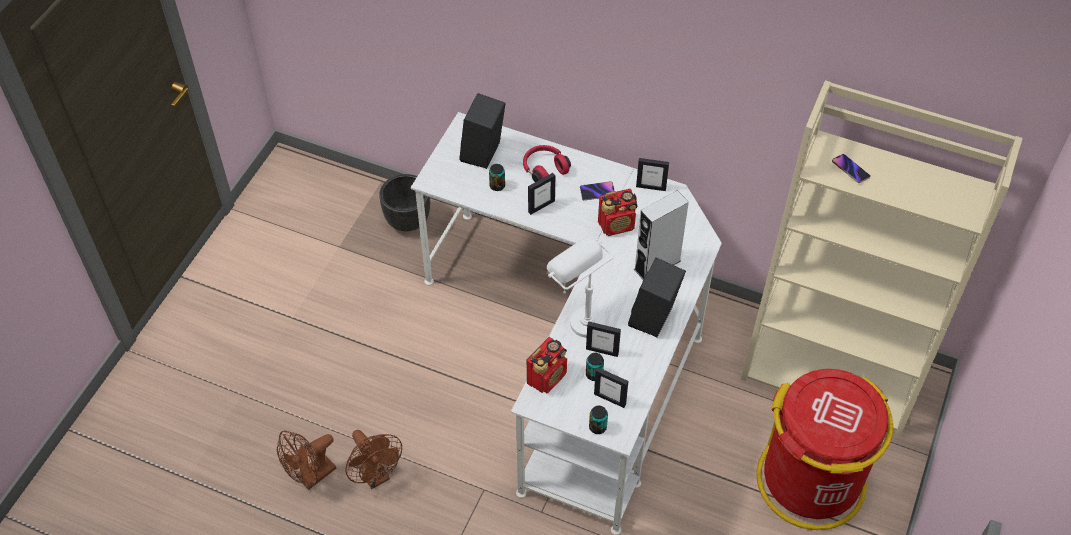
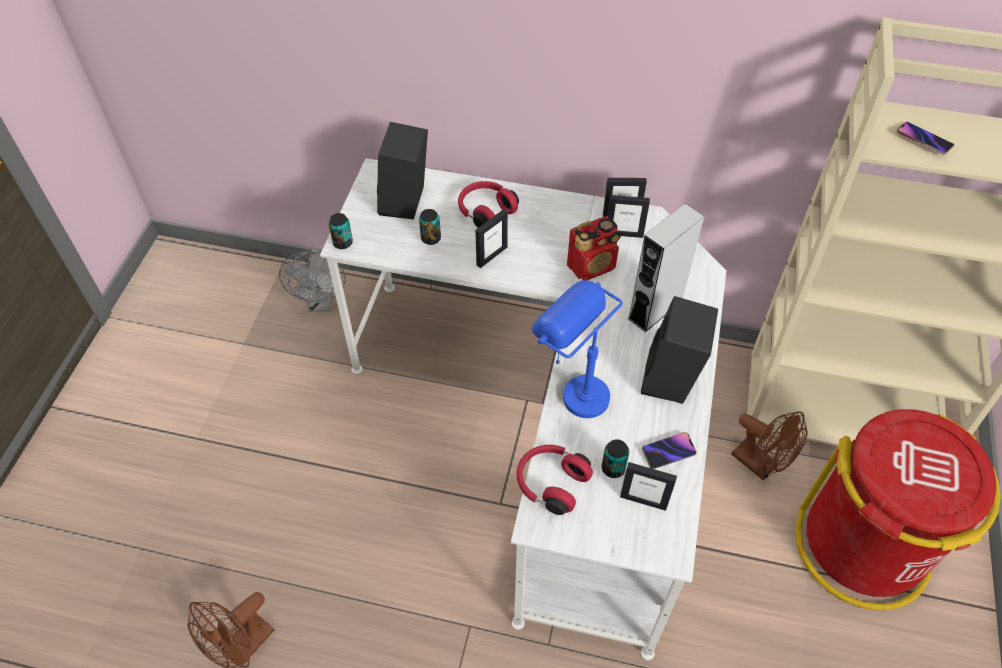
camera: 10 degrees left, 0 degrees up
brown fan [345,430,402,489] -> brown fan moved to [731,411,808,480]
black planter [379,174,430,231] -> grey fan [279,248,346,312]
radio [527,337,567,393] -> red headphones [516,445,593,515]
white table lamp [547,237,614,338] -> blue table lamp [532,280,623,418]
phone [580,181,615,200] -> phone moved to [642,432,696,469]
picture frame [586,321,621,357] -> picture frame moved to [607,195,650,238]
can [589,406,608,434] -> can moved to [329,213,353,249]

